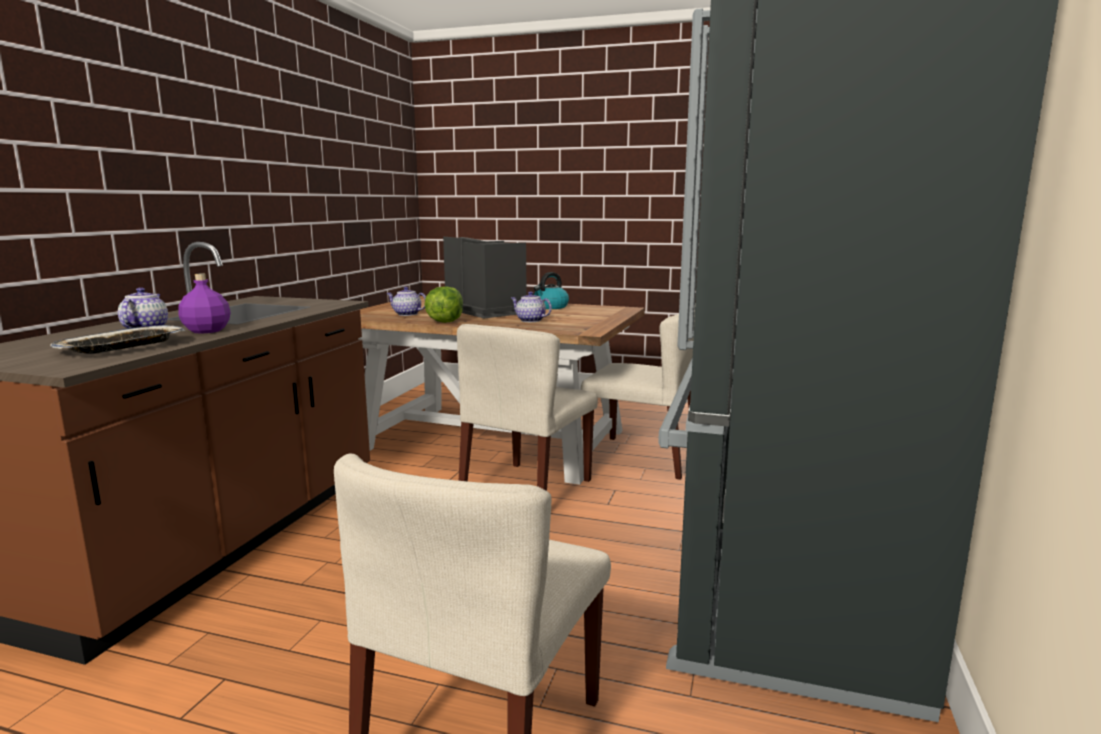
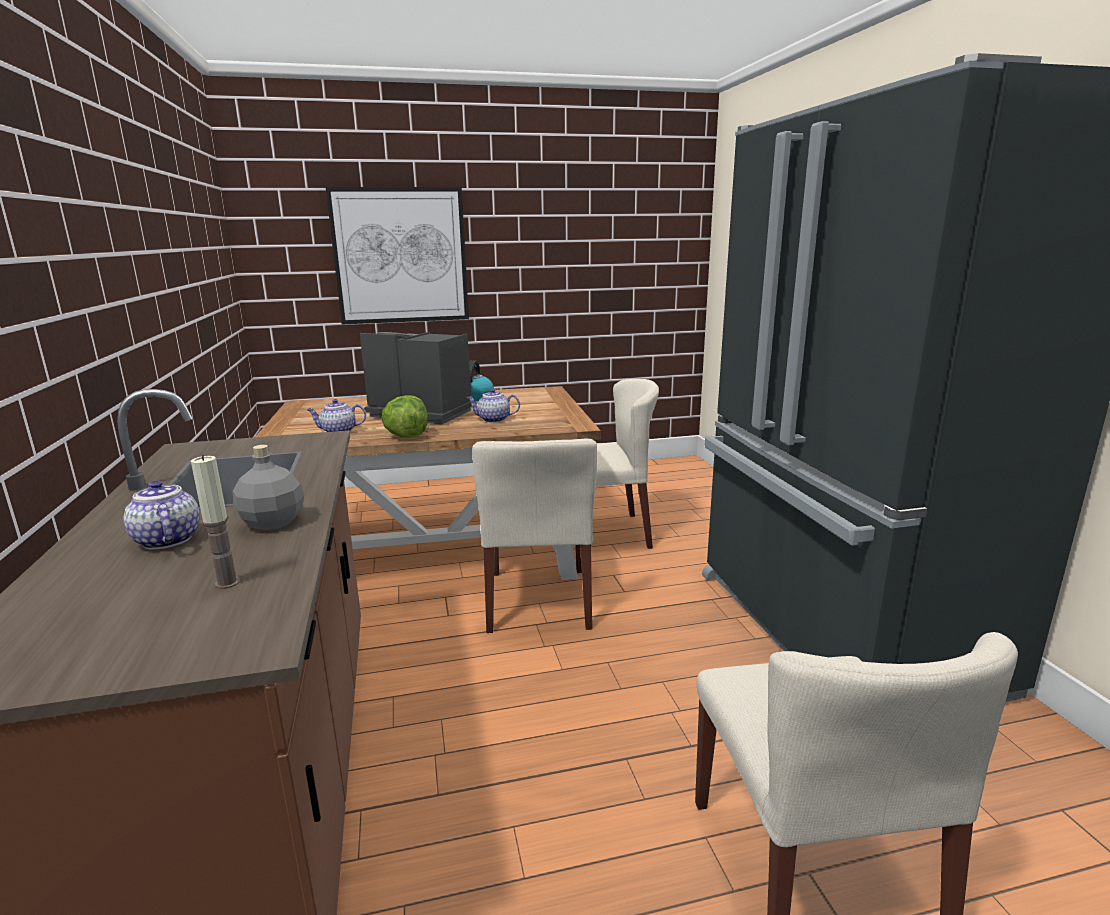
camera: 30 degrees left, 5 degrees up
tray [50,325,186,354] -> candle [191,455,240,589]
purple bottle [178,273,231,334] -> grey bottle [233,445,304,530]
none -> picture [326,187,469,324]

